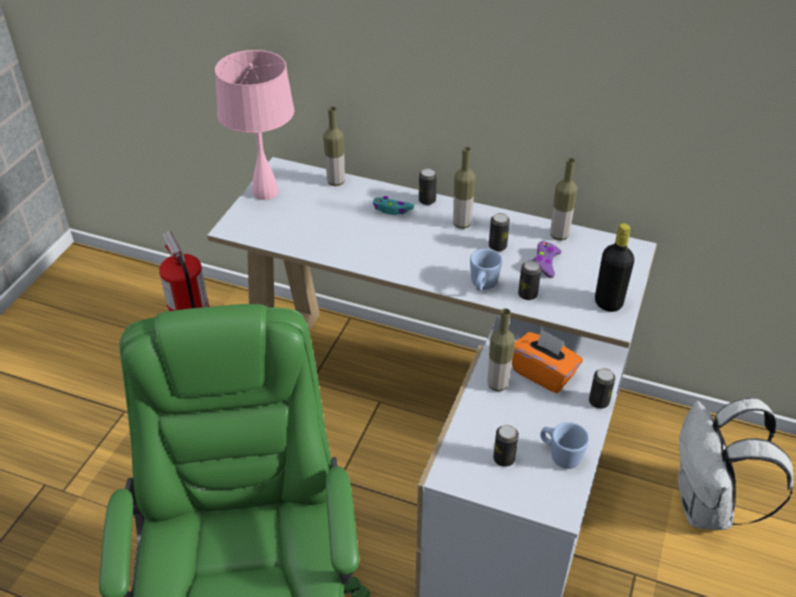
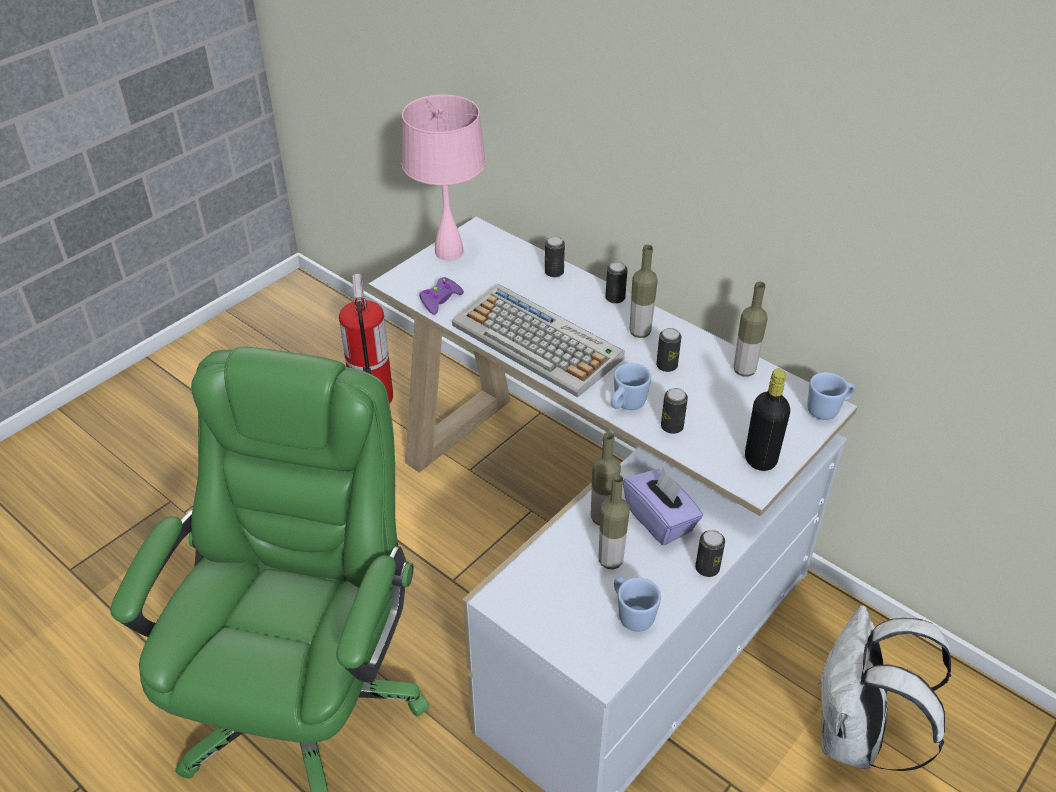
camera: 20 degrees right, 0 degrees up
bottle [323,106,345,186] -> bottle moved to [598,475,630,569]
turquoise game controller [373,196,414,215] -> none
can [493,425,519,467] -> can moved to [545,236,565,277]
orange tissue box [512,328,583,393] -> purple tissue box [623,468,703,546]
purple game controller [532,241,561,278] -> purple game controller moved to [419,277,464,315]
none -> keyboard [452,284,624,397]
none -> blue mug [807,372,856,420]

